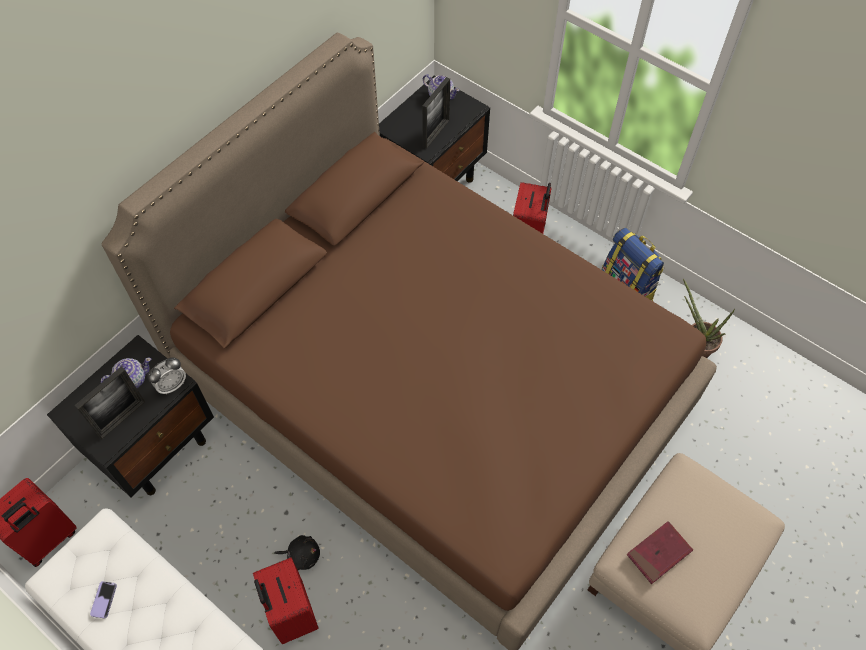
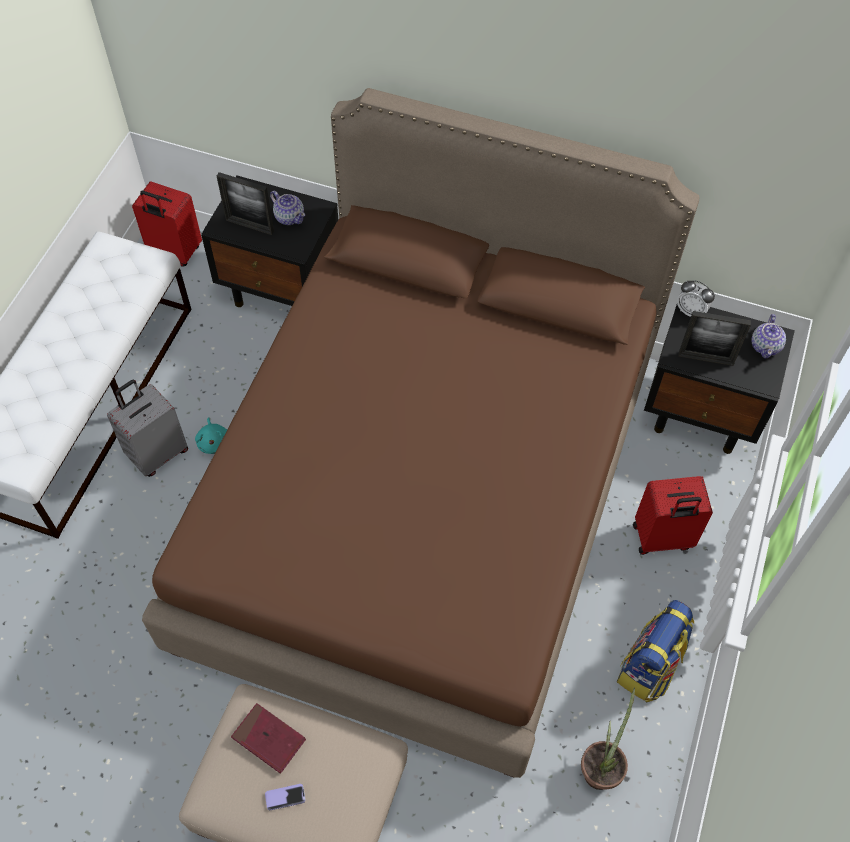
camera: 70 degrees right, 0 degrees up
phone [90,581,117,618] -> phone moved to [265,784,306,810]
alarm clock [147,357,186,395] -> alarm clock moved to [677,280,715,317]
red suitcase [253,557,319,644] -> grey suitcase [107,380,188,477]
black plush toy [274,535,320,570] -> turquoise plush toy [195,417,227,454]

